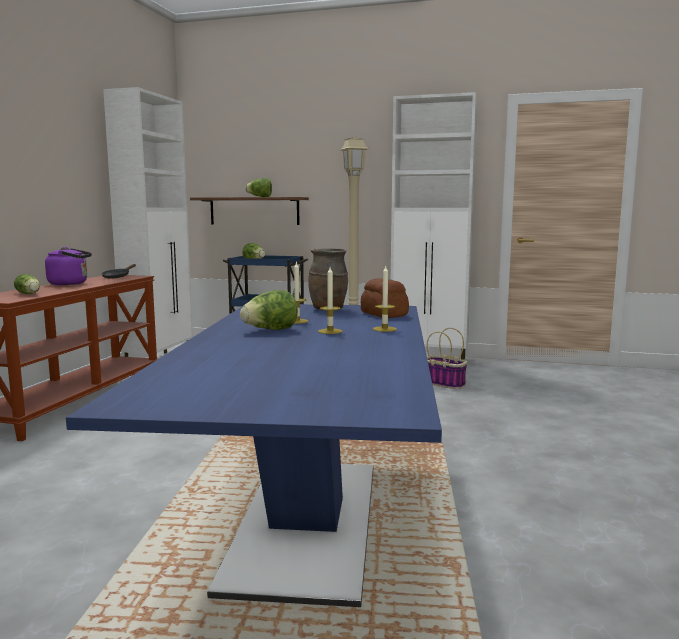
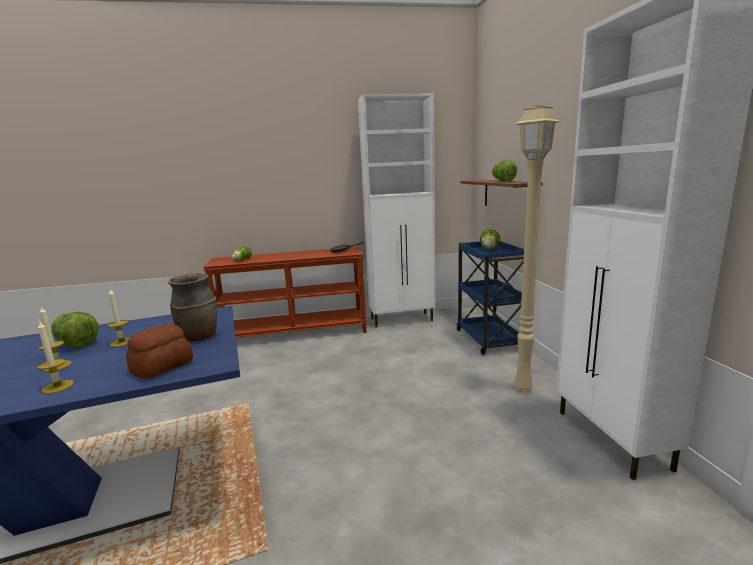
camera: 65 degrees right, 5 degrees up
purple kettle [45,247,92,285] -> none
basket [427,328,468,389] -> none

